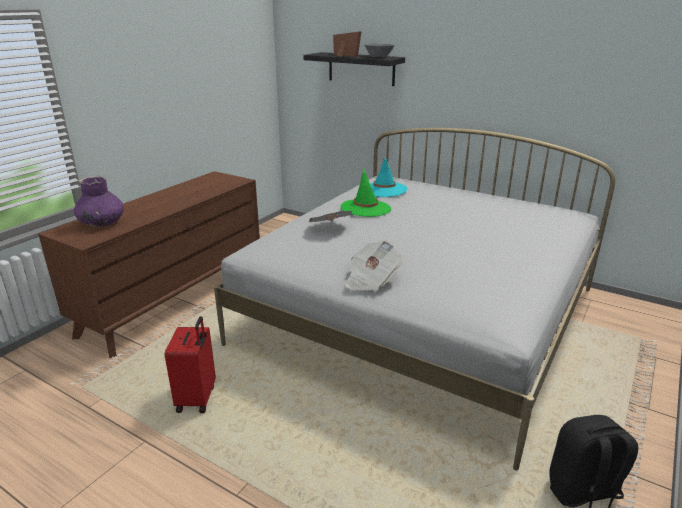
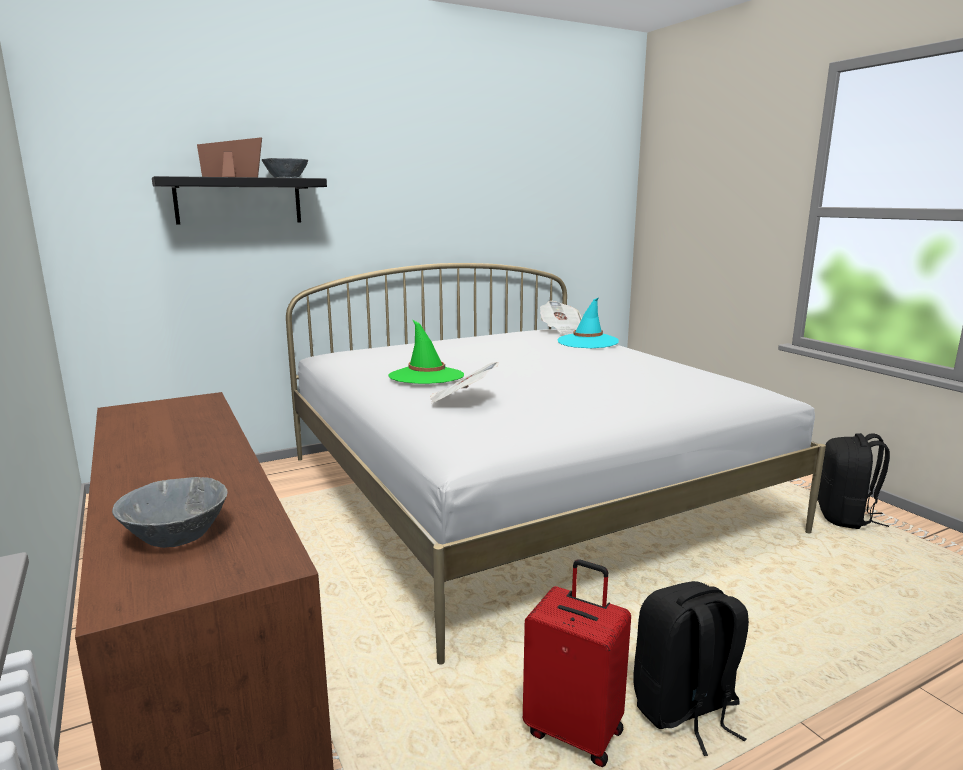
camera: 60 degrees left, 10 degrees down
purple vase [74,176,124,227] -> grey bowl [112,477,228,548]
newspaper [345,241,402,291] -> newspaper moved to [540,301,582,335]
turquoise hat [370,158,408,197] -> turquoise hat moved to [557,298,619,348]
none -> black backpack [633,581,749,756]

